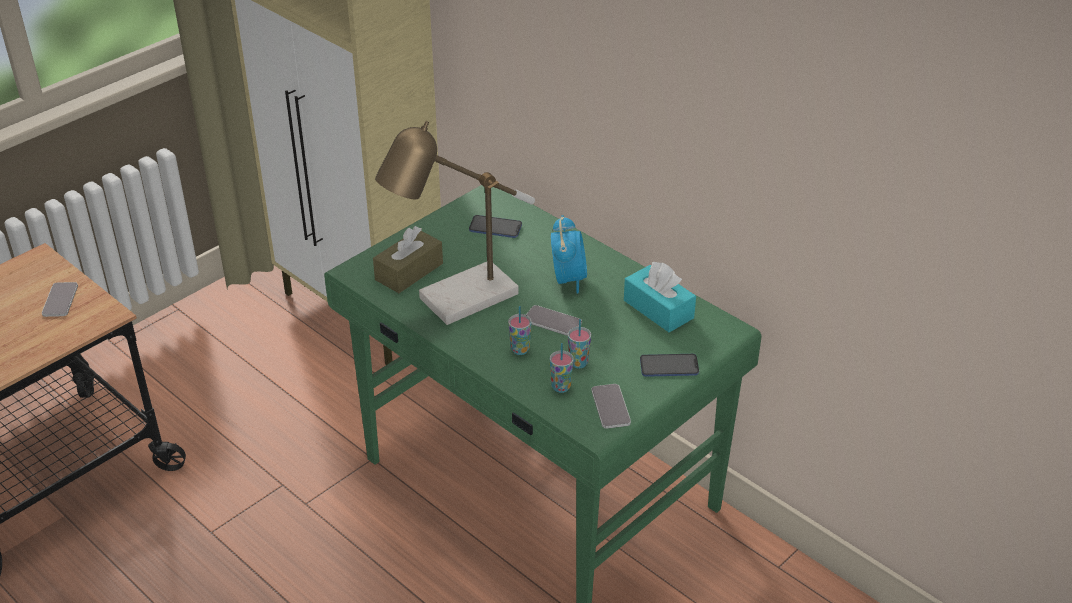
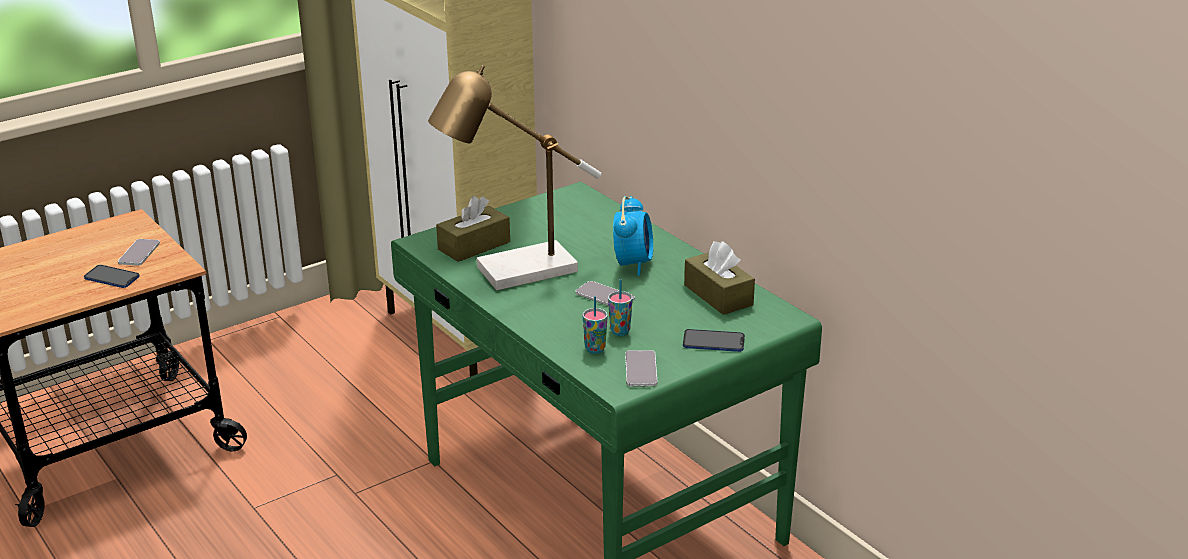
camera: 10 degrees right, 10 degrees down
phone [469,215,522,238] -> phone moved to [84,265,140,288]
cup [508,306,531,355] -> none
turquoise tissue box [624,262,696,332] -> brown tissue box [684,241,755,315]

